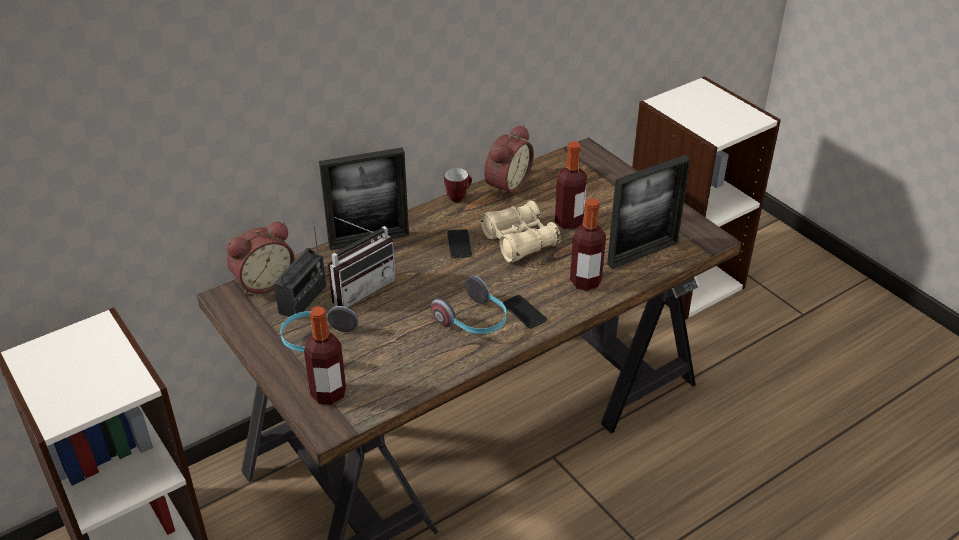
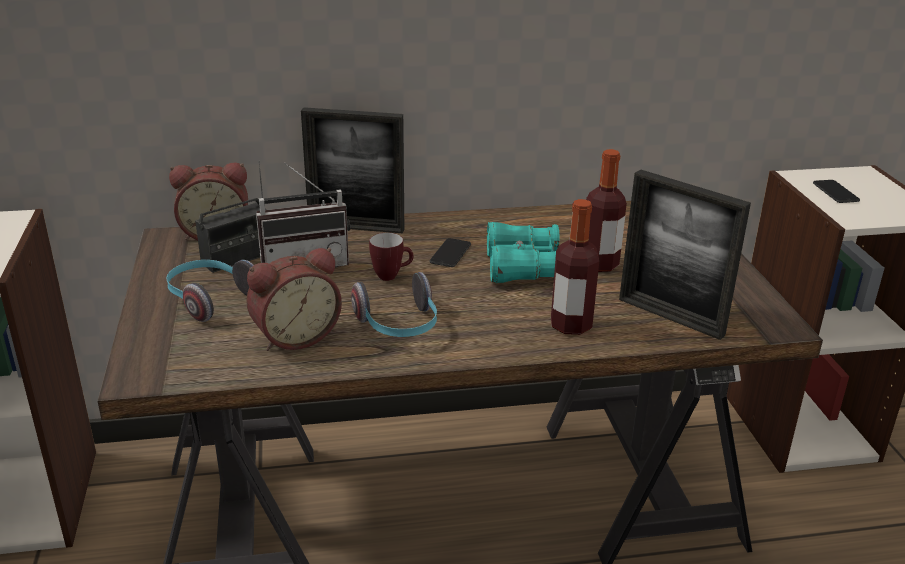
camera: 25 degrees right, 10 degrees down
bottle [304,306,346,405] -> none
mug [444,168,472,203] -> mug moved to [369,233,414,281]
beige binoculars [481,201,561,262] -> turquoise binoculars [487,222,560,283]
alarm clock [484,125,534,197] -> alarm clock moved to [246,248,342,351]
phone [503,295,547,329] -> phone moved to [813,180,860,203]
picture frame [607,155,691,269] -> picture frame turned 45 degrees clockwise [619,170,751,340]

